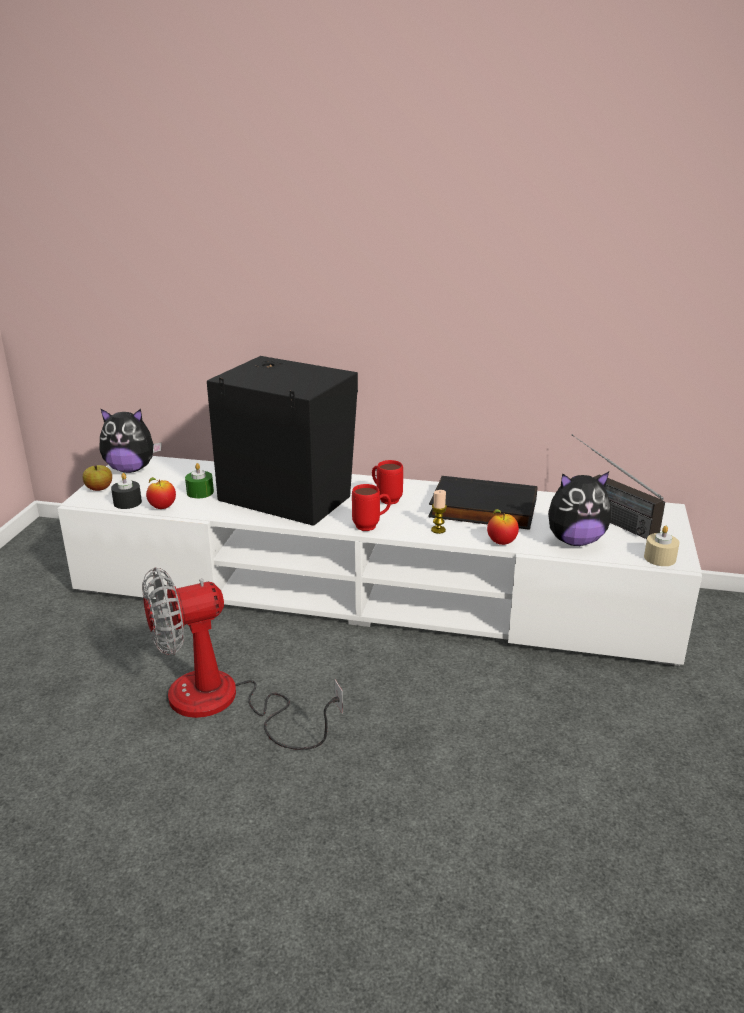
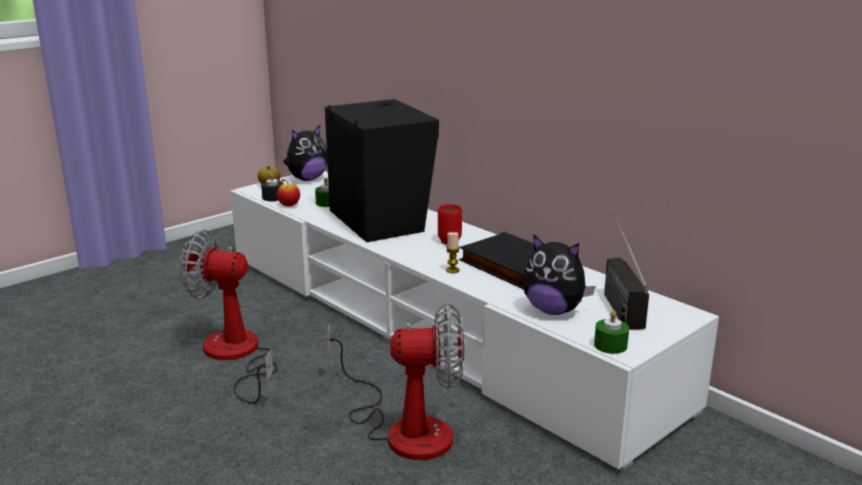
camera: 35 degrees right, 5 degrees down
plush toy [100,408,162,473] -> plush toy turned 75 degrees counterclockwise [283,125,327,181]
red mug [352,484,391,531] -> none
apple [487,509,519,545] -> none
beige candle [644,526,679,566] -> green candle [594,310,629,354]
none -> fan [328,303,464,460]

